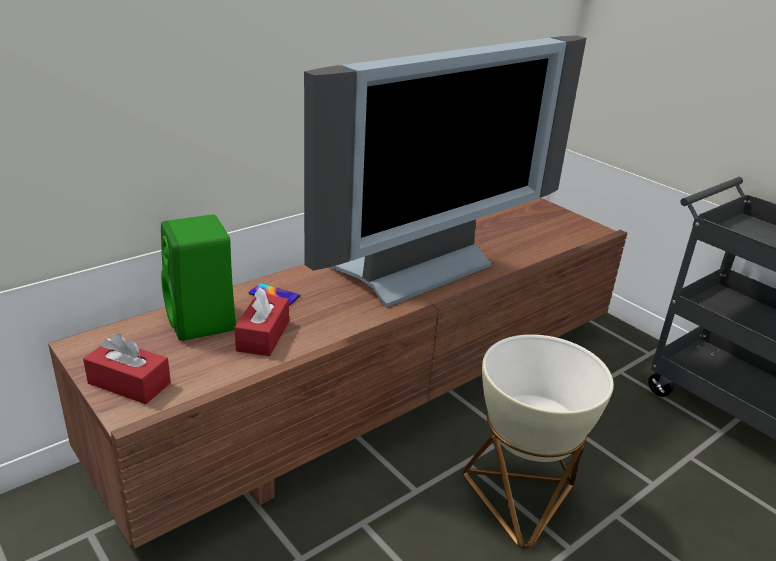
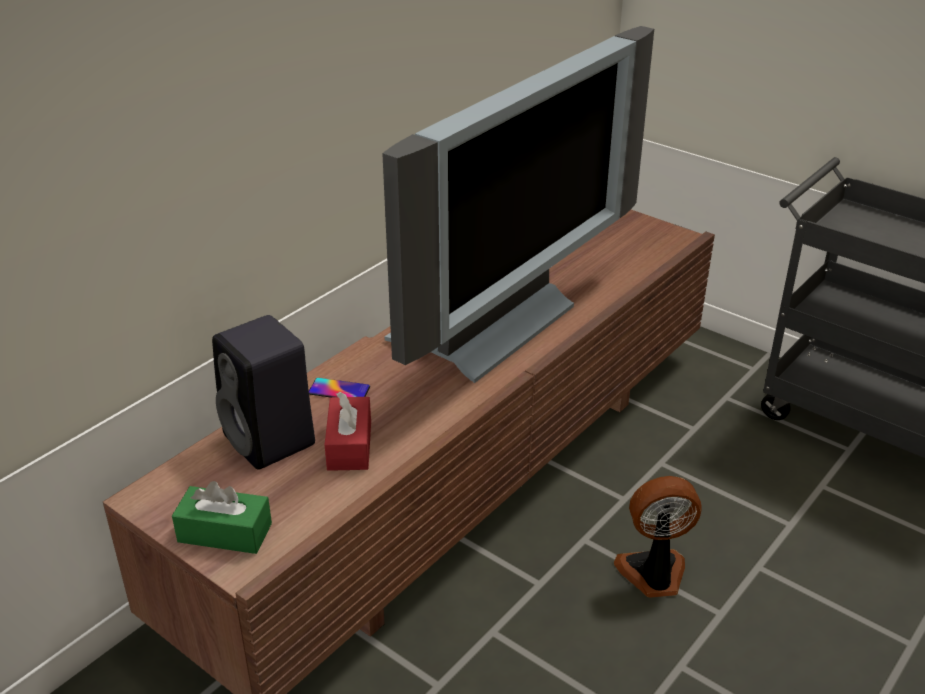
camera: 10 degrees left, 5 degrees up
red tissue box [83,333,171,404] -> green tissue box [172,481,272,554]
green speaker [161,215,236,341] -> black speaker [212,315,315,470]
planter [463,334,614,549] -> fan [614,476,701,598]

